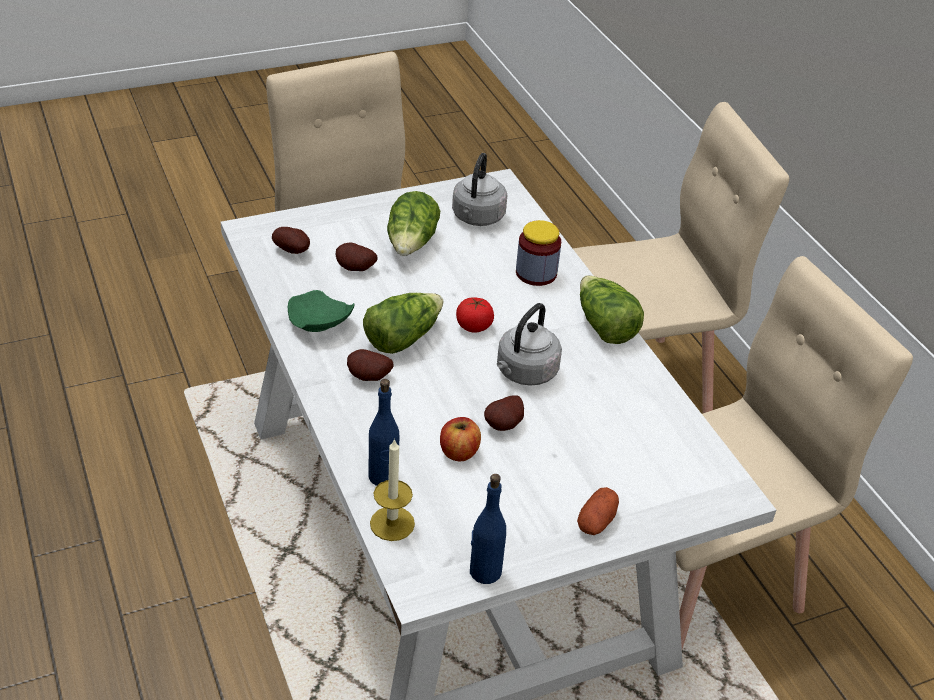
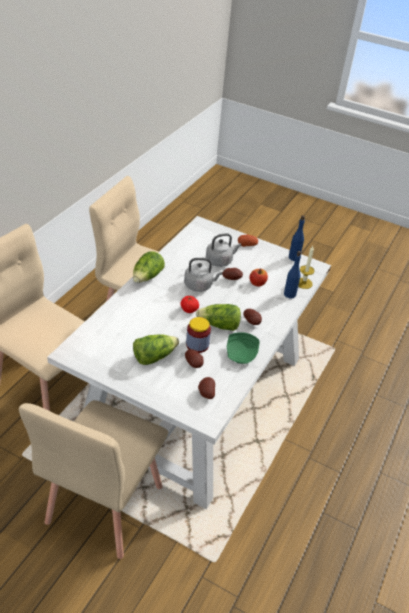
camera: 130 degrees left, 0 degrees up
grey kettle [452,153,507,226] -> grey kettle moved to [206,233,241,267]
jar [516,220,561,286] -> jar moved to [186,317,211,353]

